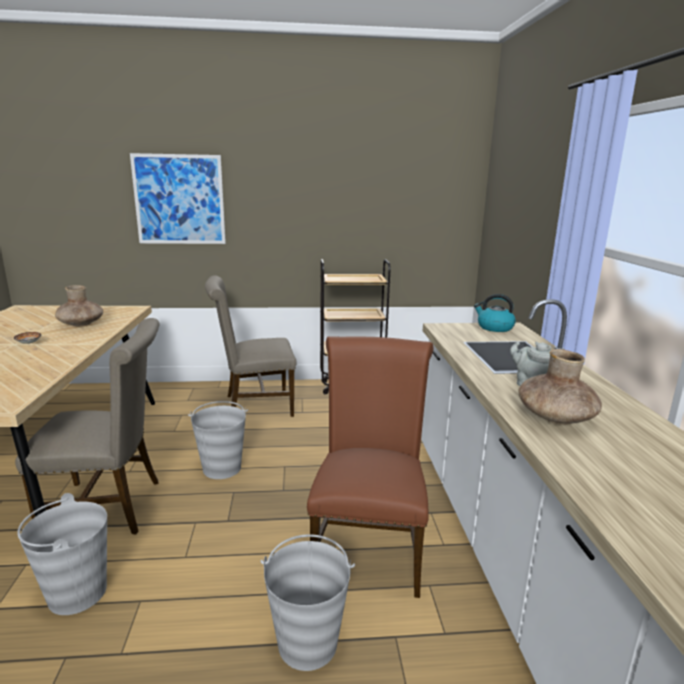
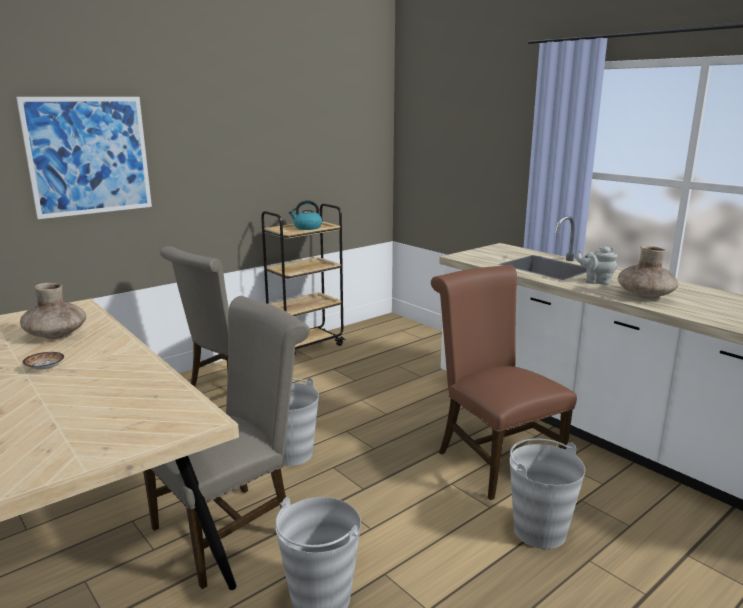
camera: 35 degrees left, 0 degrees up
kettle [474,294,516,332] -> kettle moved to [289,200,322,230]

